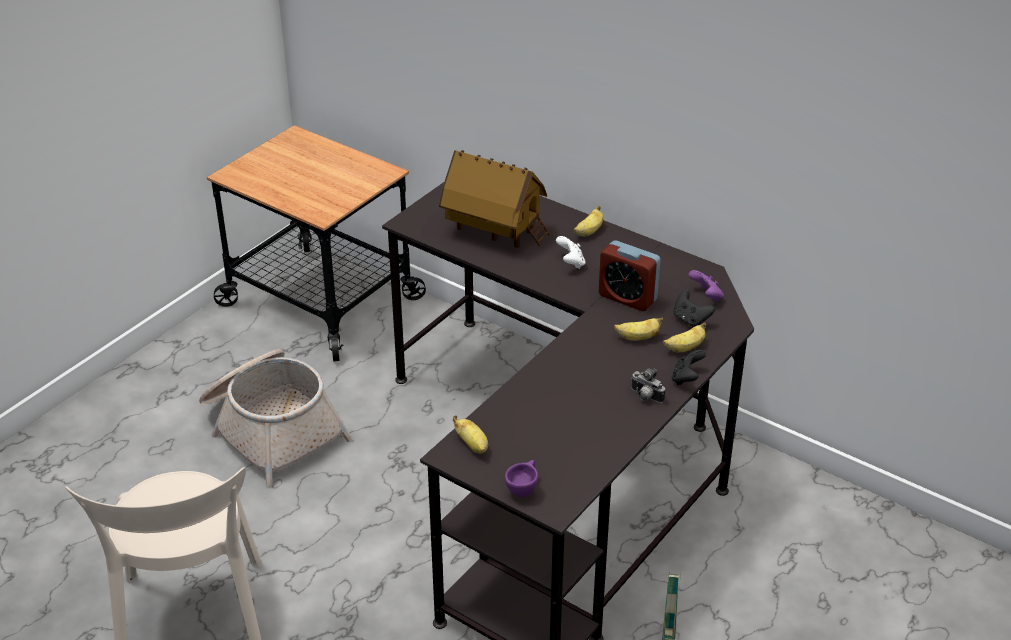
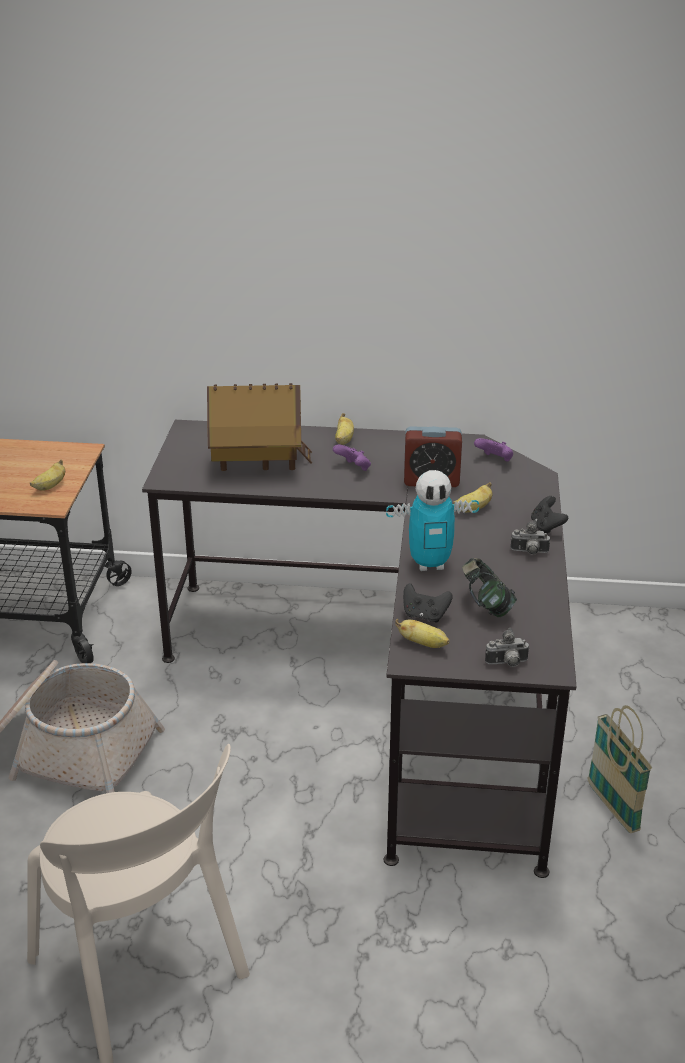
camera: 30 degrees left, 5 degrees down
purple cup [505,460,538,497] -> camera [485,628,530,667]
white game controller [556,236,585,269] -> purple game controller [333,445,371,471]
banana [663,323,706,352] -> banana moved to [30,460,65,491]
black game controller [673,290,715,327] -> black game controller moved to [403,583,453,623]
none -> toy robot [386,470,479,571]
none -> headphones [462,558,517,617]

